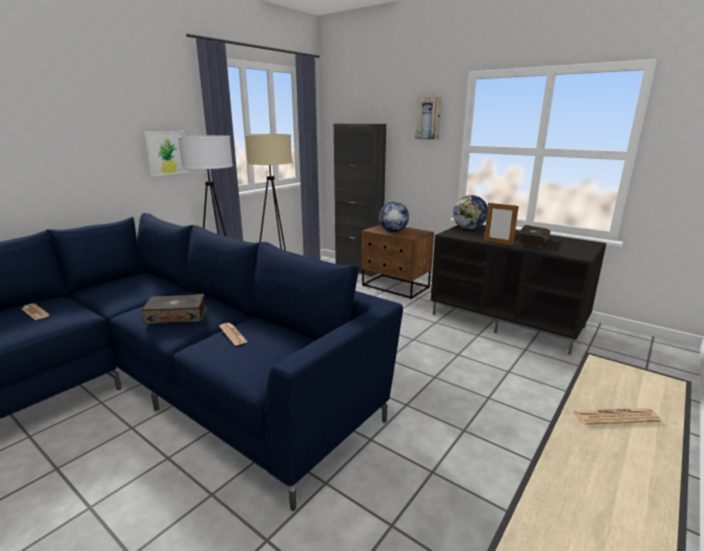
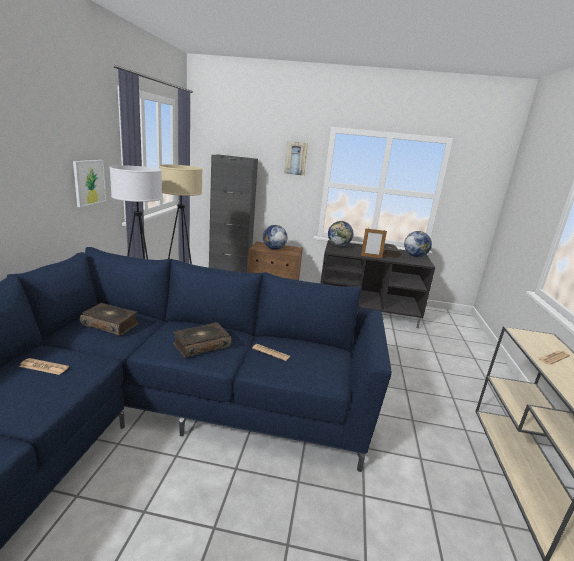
camera: 30 degrees left, 0 degrees up
none -> book [80,303,138,336]
none -> globe [404,231,432,257]

